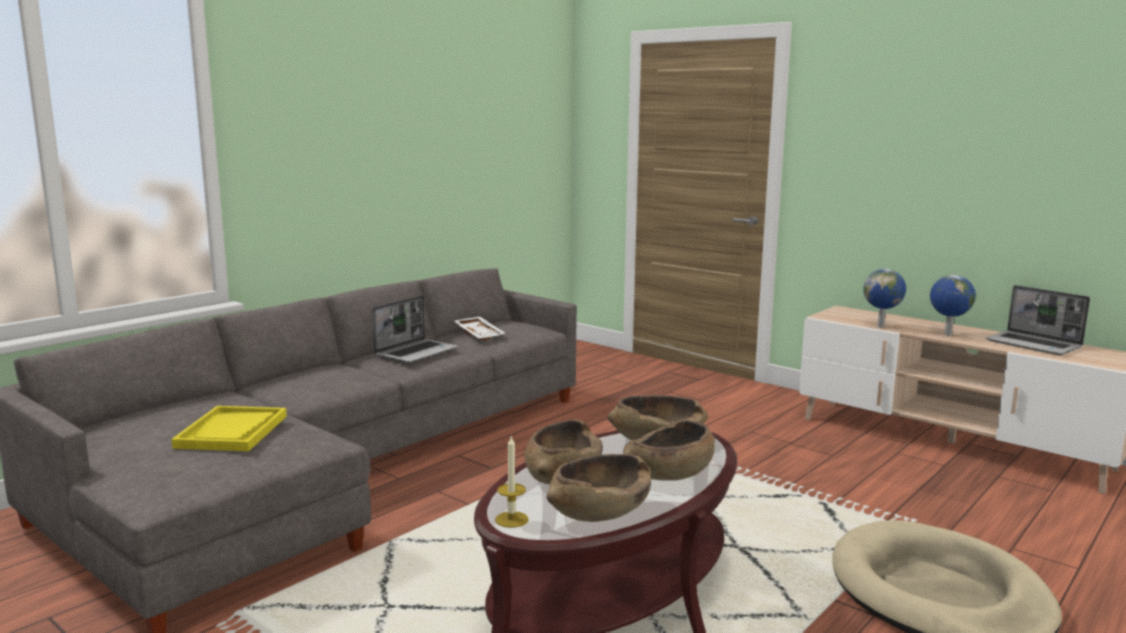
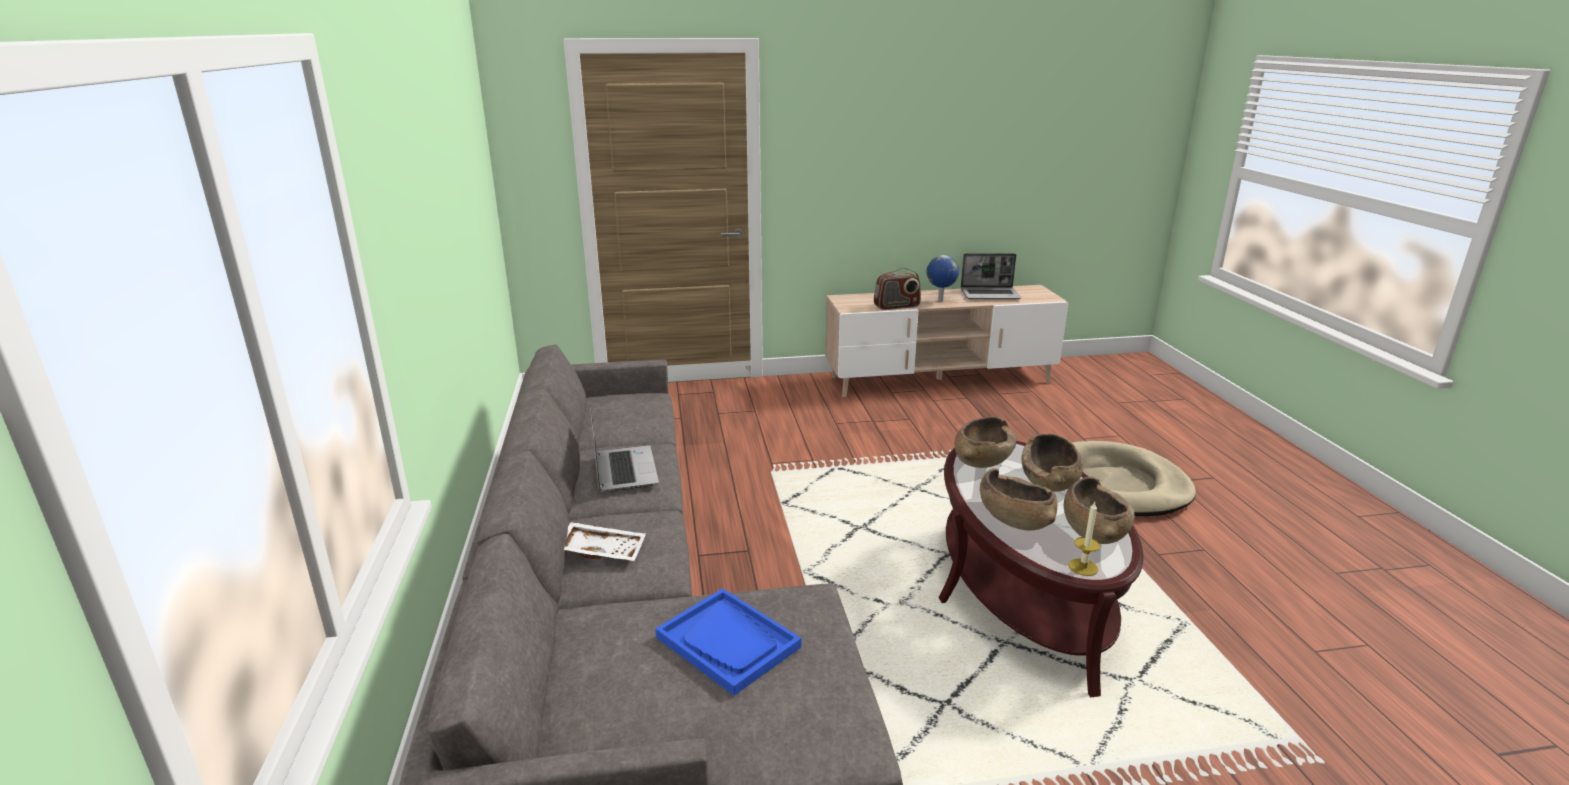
camera: 50 degrees left, 10 degrees up
yellow tray [171,406,287,451] -> blue tray [655,588,801,696]
white tray [454,316,505,341] -> white tray moved to [564,522,646,561]
globe [863,269,906,327] -> radio [874,268,921,310]

